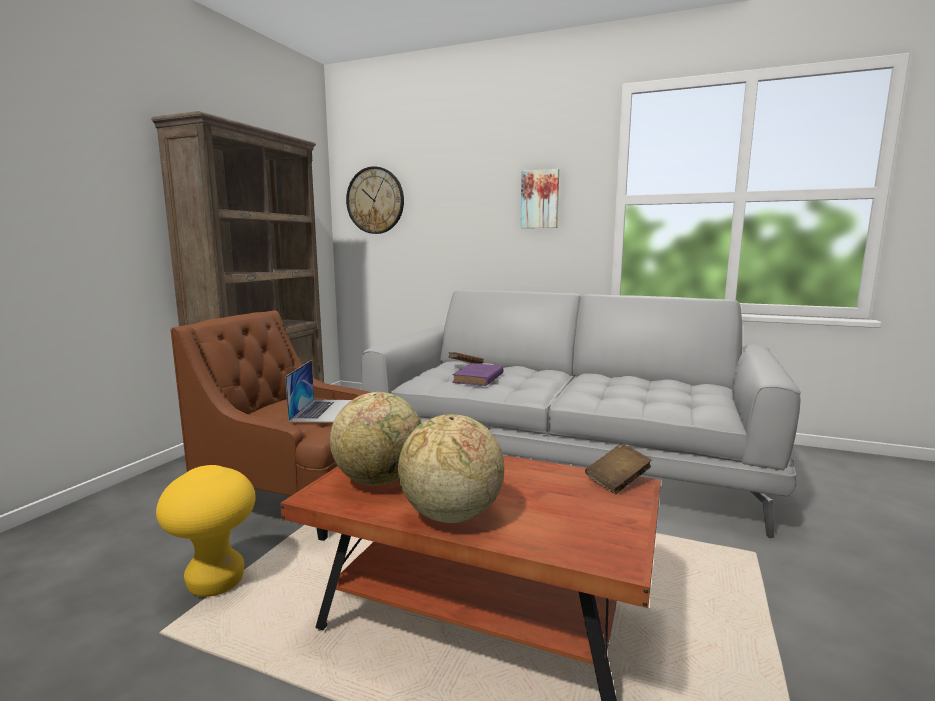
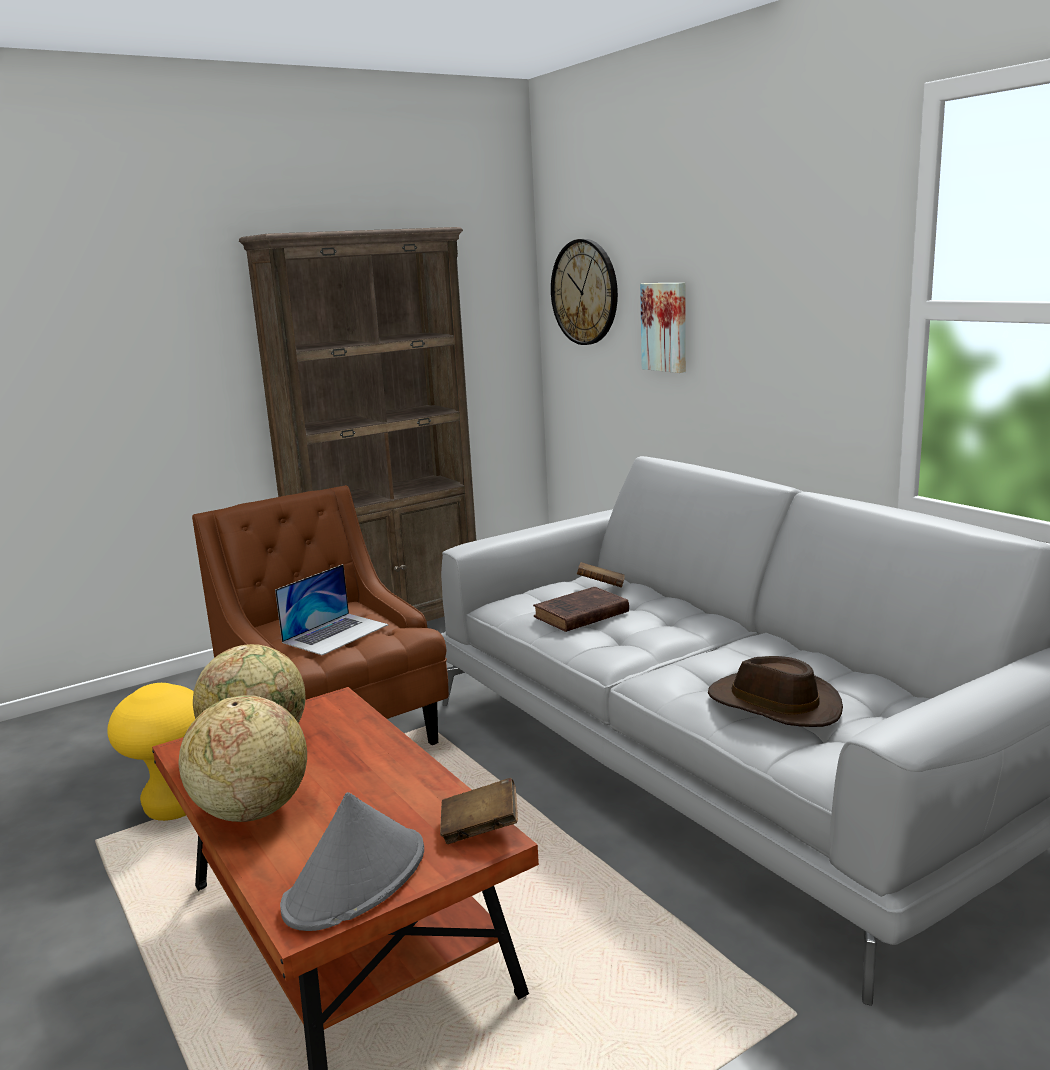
camera: 35 degrees right, 5 degrees up
purple book [452,363,503,386] -> brown book [533,587,629,632]
picture [520,169,559,228] -> picture moved to [640,283,686,373]
none -> grey hat [280,792,424,931]
none -> brown hat [708,656,843,727]

